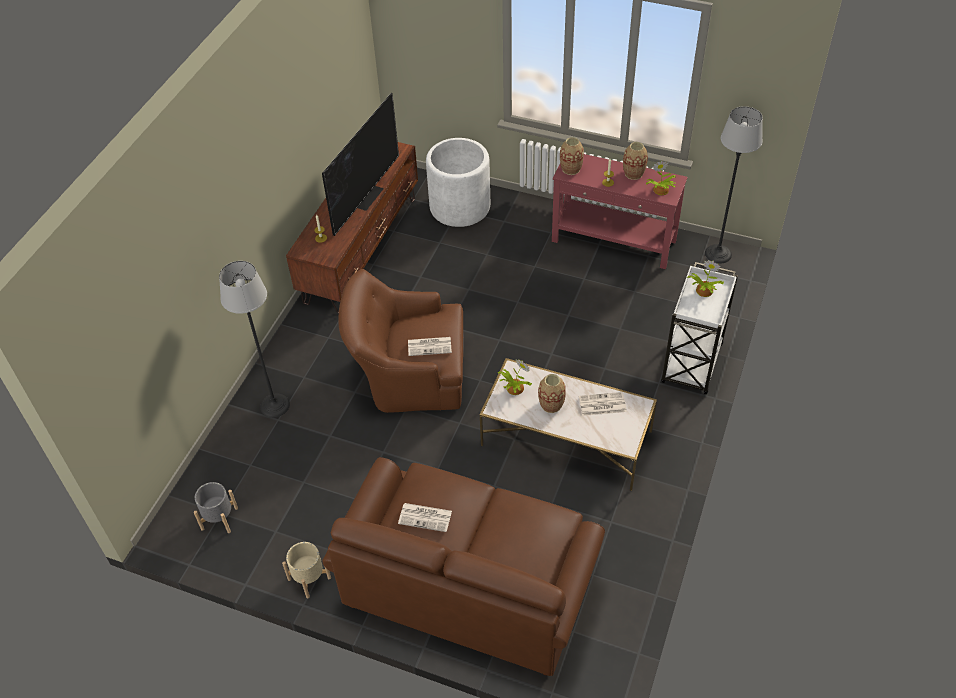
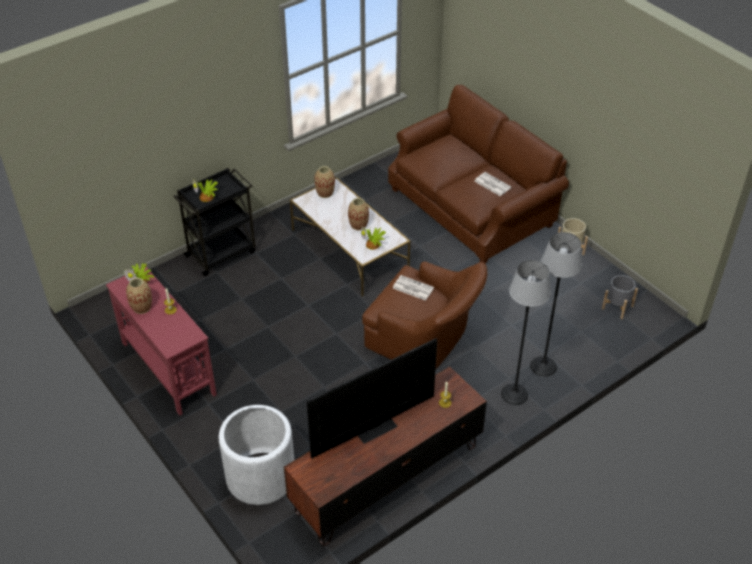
camera: 150 degrees left, 5 degrees down
vase [560,137,584,175] -> vase moved to [314,166,335,198]
newspaper [579,392,627,416] -> none
white cart [661,262,738,395] -> black cart [173,168,256,276]
floor lamp [705,106,763,264] -> floor lamp moved to [501,260,551,405]

